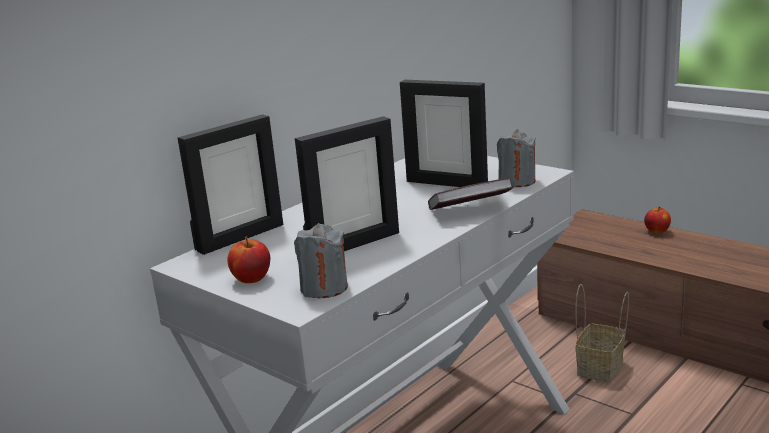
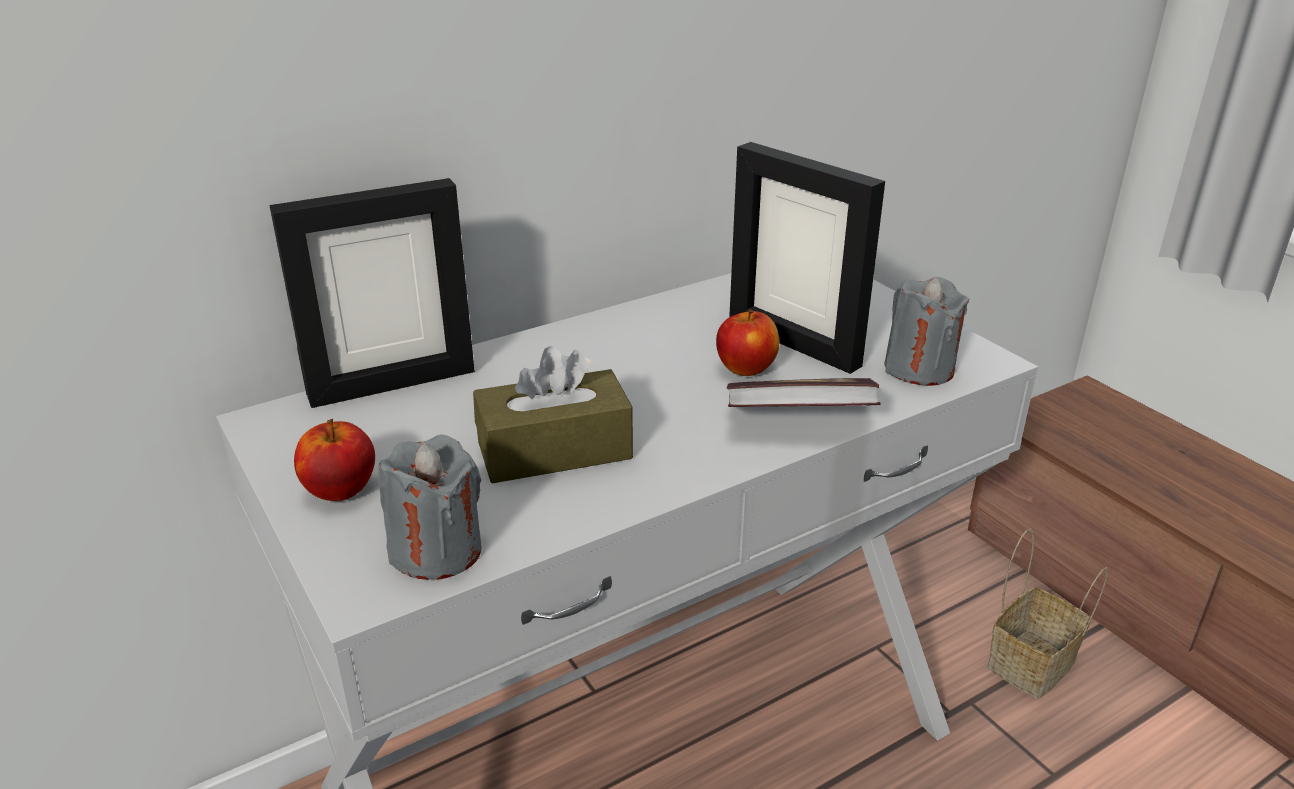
camera: 15 degrees right, 10 degrees up
picture frame [295,116,399,251] -> brown tissue box [473,346,633,483]
apple [644,206,671,234] -> apple moved to [716,310,779,376]

